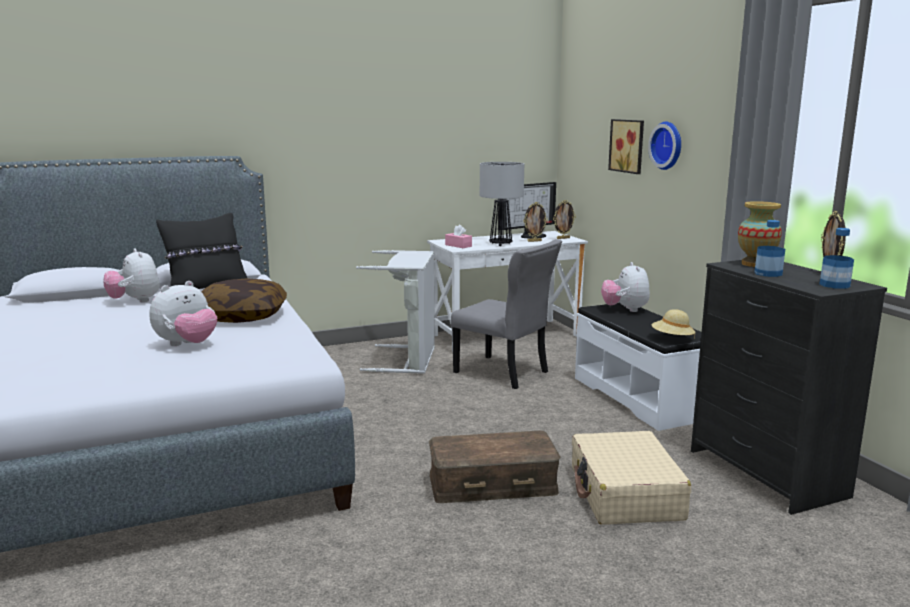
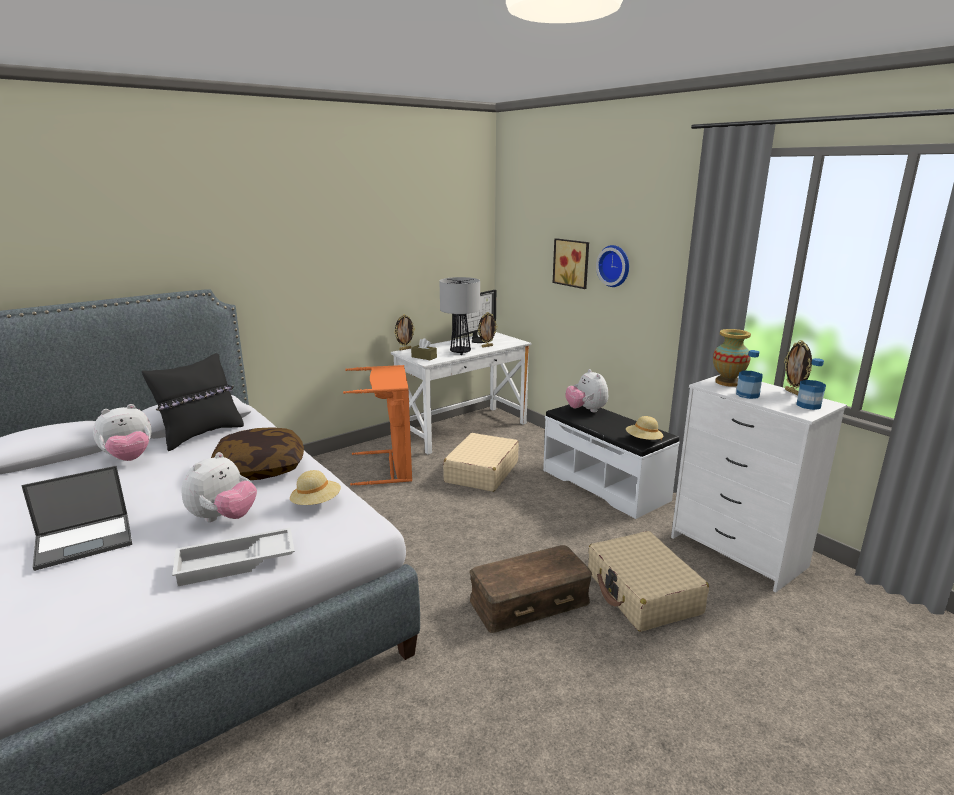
camera: 15 degrees left, 5 degrees up
plush toy [104,248,160,303] -> plush toy turned 75 degrees counterclockwise [93,404,152,461]
grey laundry basket [356,250,435,374] -> orange laundry basket [343,365,412,486]
pink tissue box [445,224,472,248] -> brown tissue box [411,338,437,360]
grey chair [451,239,562,389] -> beige suitcase [443,433,519,492]
picture frame [553,200,576,239] -> picture frame moved to [395,314,415,351]
black dresser [691,260,887,515] -> white dresser [671,375,847,593]
none -> laptop [21,466,132,571]
none -> white tray [172,527,295,586]
none -> beige hat [290,470,341,505]

